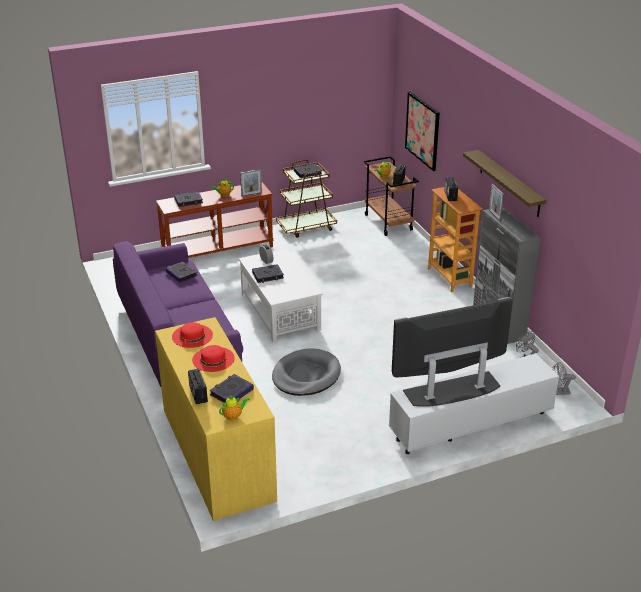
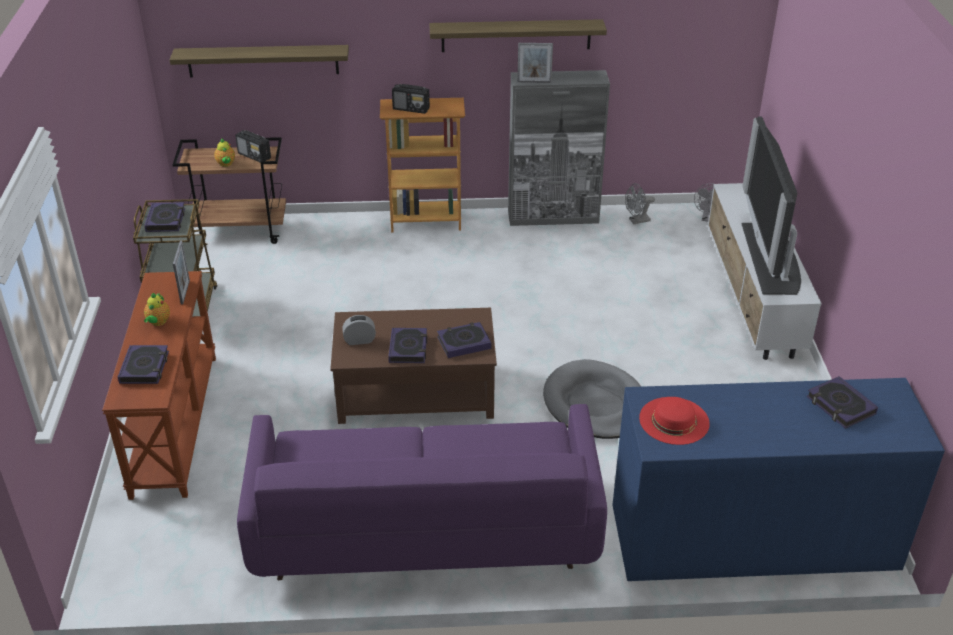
camera: 70 degrees left, 5 degrees up
yellow dresser [155,317,277,521] -> blue dresser [613,378,945,581]
book [166,262,198,283] -> book moved to [437,322,492,358]
radio [188,369,208,404] -> none
red hat [192,345,235,372] -> none
teapot [219,395,250,420] -> none
white coffee table [239,248,323,342] -> brown coffee table [330,308,497,424]
picture [405,91,440,171] -> shelf [170,45,349,77]

